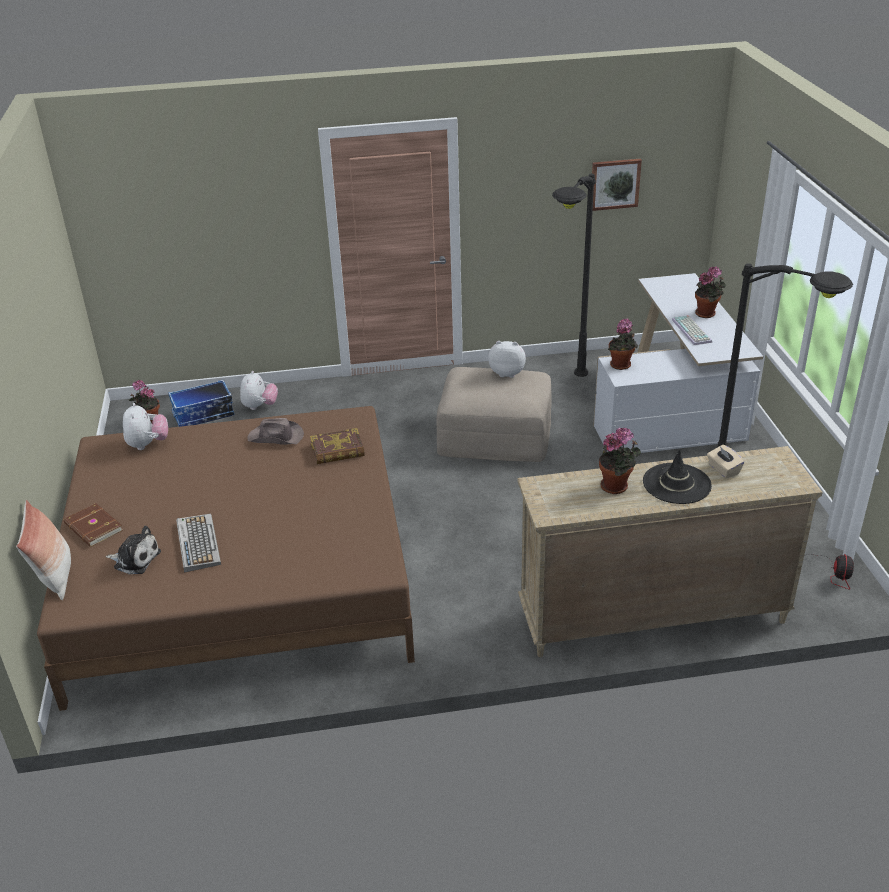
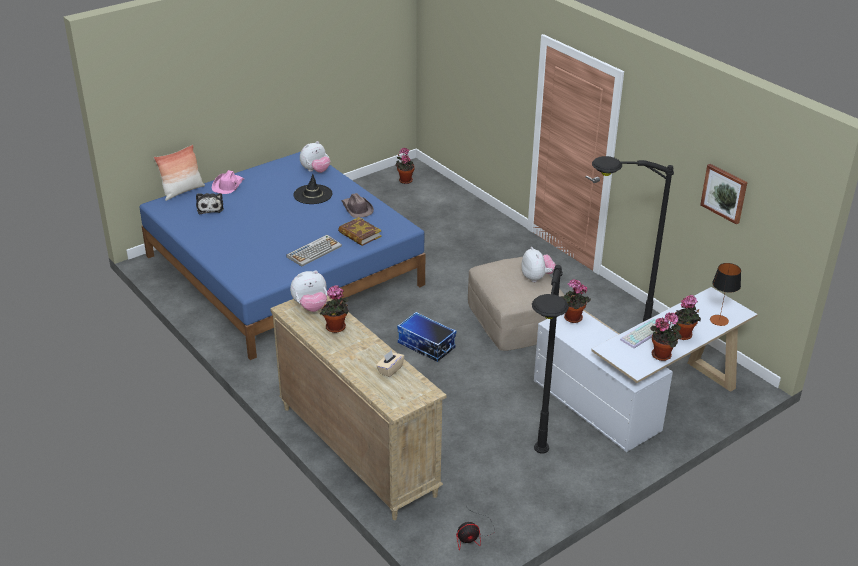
camera: 60 degrees right, 0 degrees up
brown bed [37,406,415,711] -> blue bed [139,152,425,360]
brown book [64,503,123,547] -> pink hat [212,170,244,194]
storage box [168,380,234,427] -> storage box moved to [397,312,456,362]
keyboard [176,514,221,573] -> keyboard moved to [287,235,342,267]
plush toy [240,371,278,410] -> plush toy moved to [290,270,327,312]
black hat [643,449,712,504] -> black hat moved to [293,174,333,204]
none -> potted plant [650,312,682,361]
none -> table lamp [710,263,741,326]

